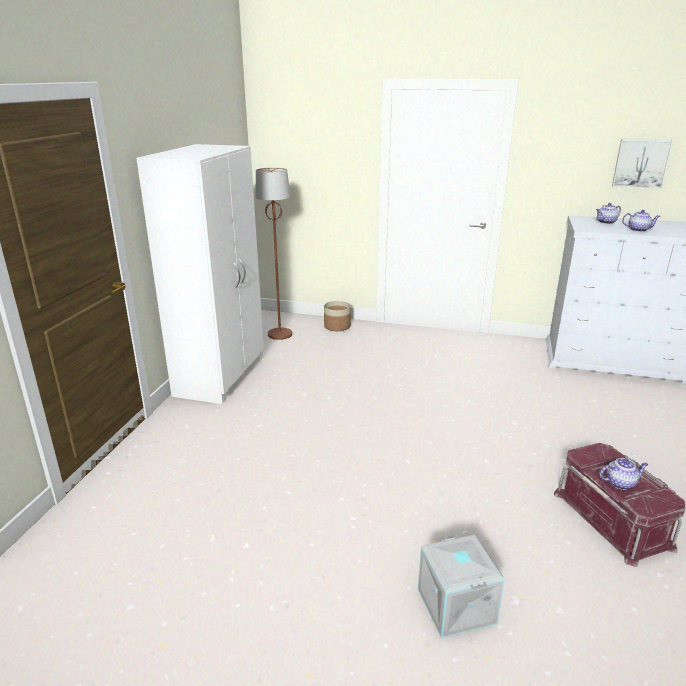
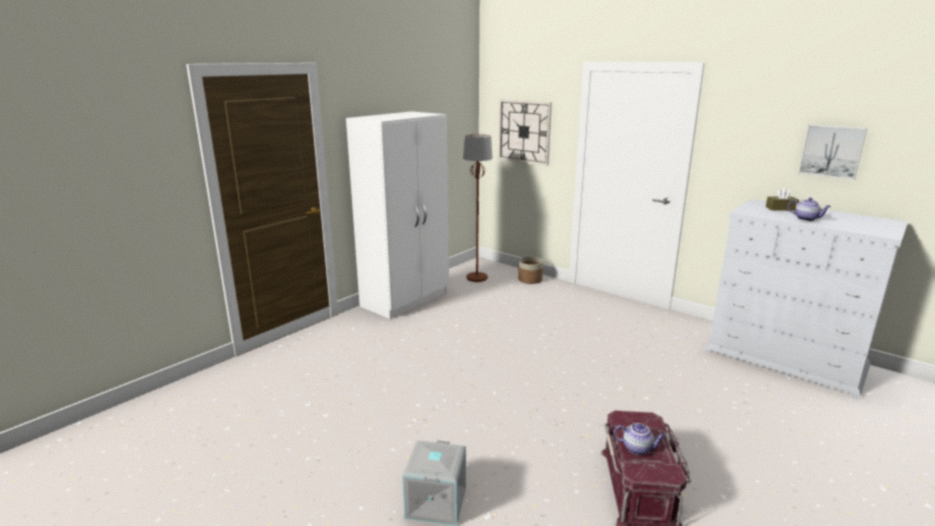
camera: 25 degrees right, 5 degrees down
teapot [596,203,621,224] -> brown tissue box [766,188,799,211]
none -> wall clock [498,100,552,166]

